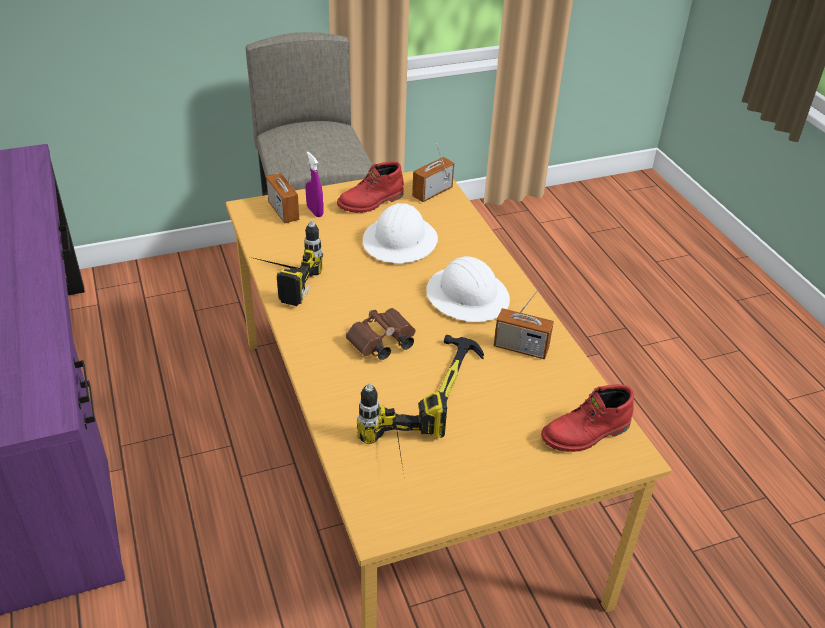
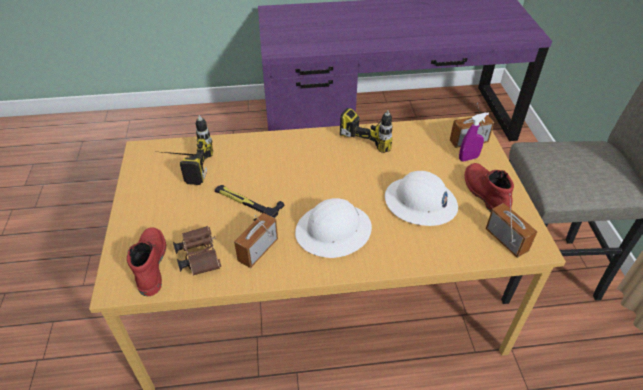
camera: 105 degrees right, 5 degrees up
brown binoculars [346,308,416,360] -> brown binoculars moved to [173,226,221,276]

